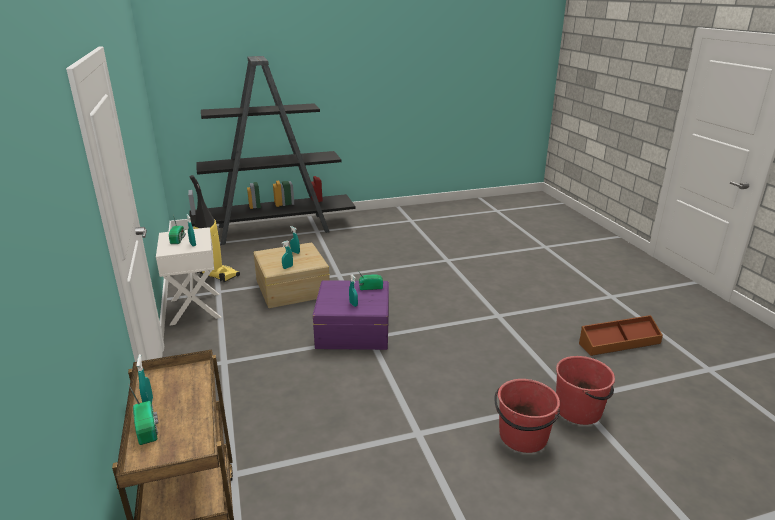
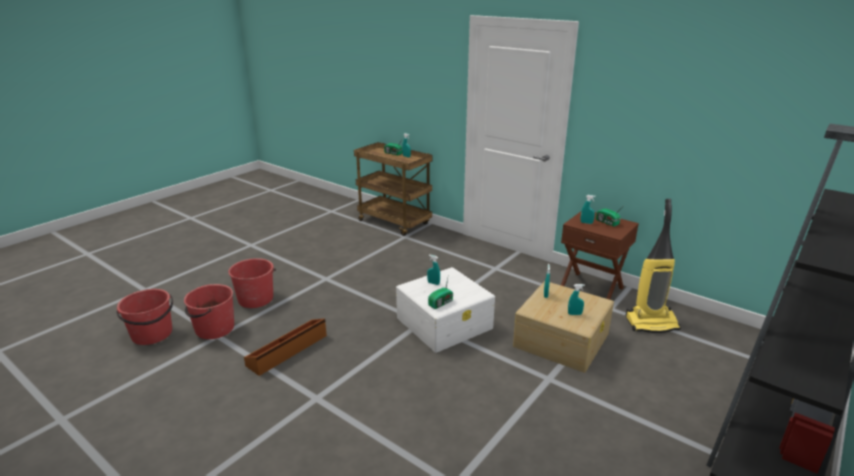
camera: 145 degrees right, 0 degrees up
white nightstand [156,227,221,325] -> brown nightstand [561,211,639,300]
purple storage box [313,280,389,350] -> white storage box [396,267,495,353]
brown storage box [579,315,663,356] -> brown storage box moved to [244,318,327,376]
none -> red bucket [116,289,173,345]

